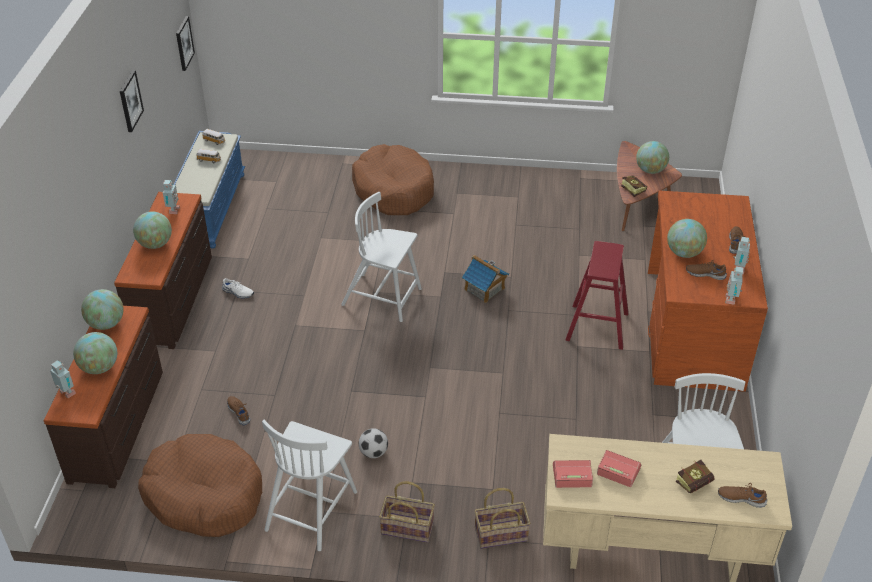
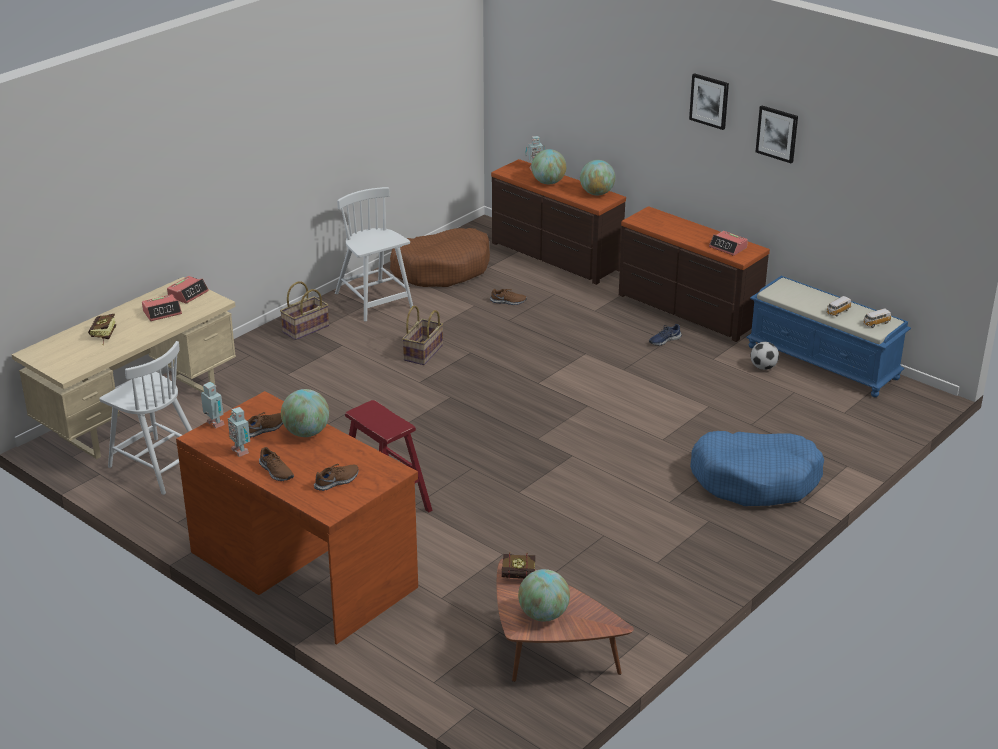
camera: 125 degrees right, 10 degrees down
globe [133,211,172,249] -> none
toy robot [163,180,180,214] -> alarm clock [709,231,748,256]
picture [176,16,195,71] -> picture moved to [689,73,729,130]
white shoe [222,278,254,299] -> blue shoe [649,324,682,346]
white chair [341,192,422,322] -> none
brown dog bed [352,144,434,215] -> blue dog bed [690,431,824,506]
football [359,428,388,458] -> football moved to [750,342,779,370]
toy house [462,255,509,303] -> none
basket [475,488,531,549] -> basket moved to [402,306,443,365]
brown shoe [718,483,767,508] -> brown shoe moved to [314,464,359,491]

